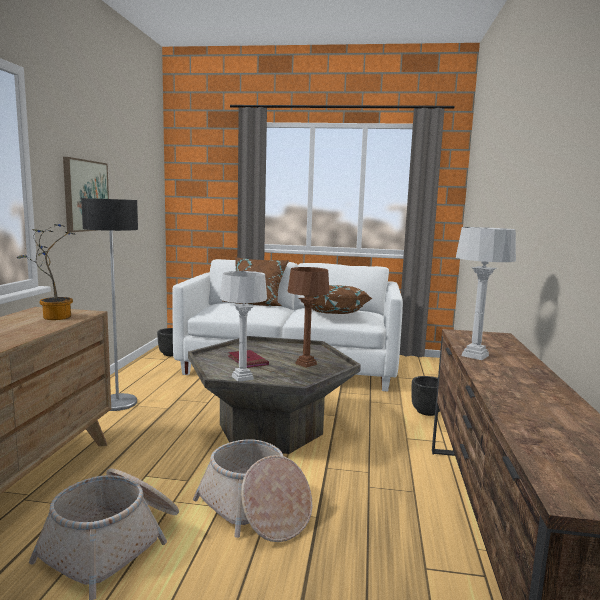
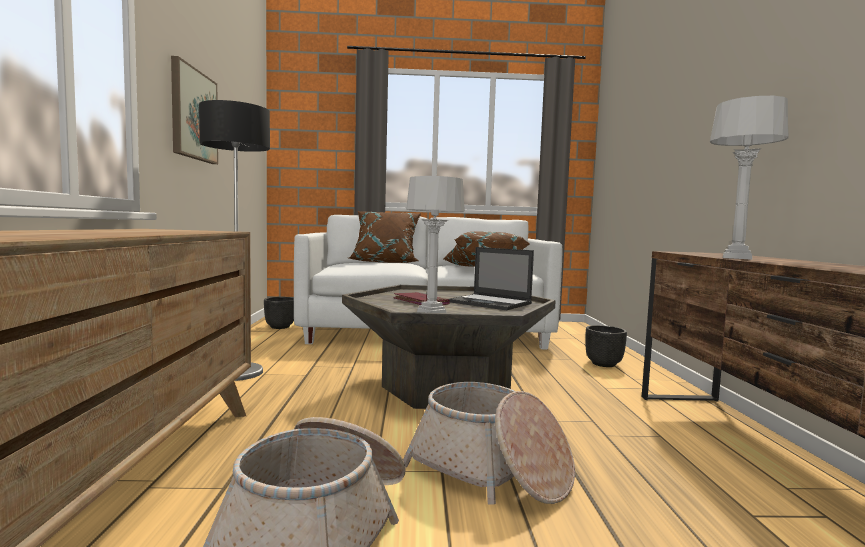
camera: 10 degrees left, 5 degrees down
potted plant [17,224,74,320] -> none
brown table lamp [287,267,330,368] -> laptop [448,247,534,310]

